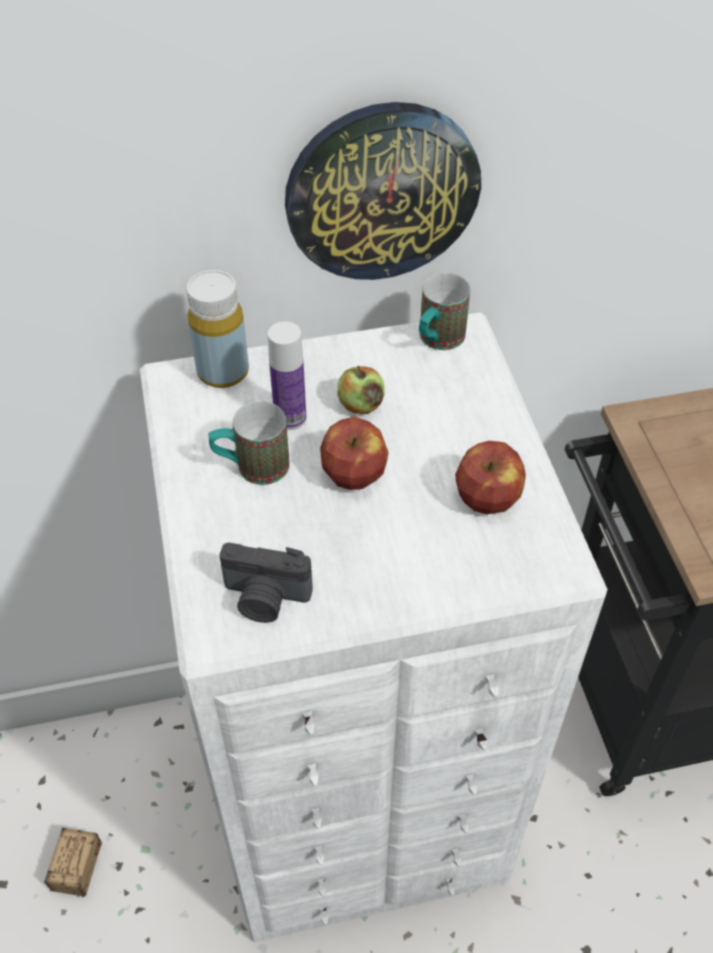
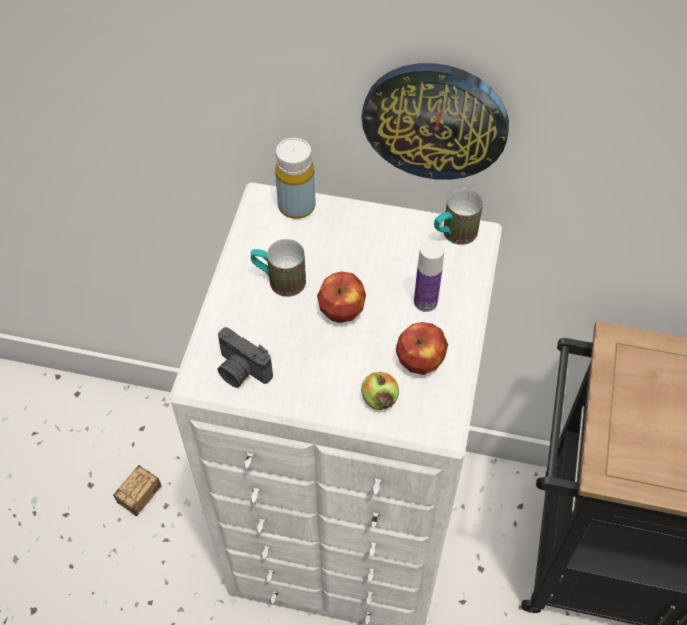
camera: 25 degrees right, 5 degrees up
bottle [268,321,306,430] -> bottle moved to [414,240,444,312]
apple [337,366,385,414] -> apple moved to [361,372,399,410]

